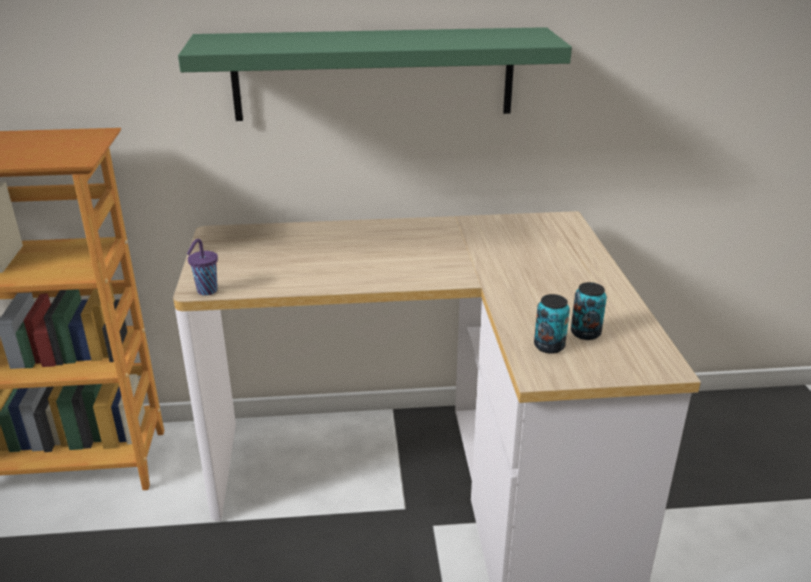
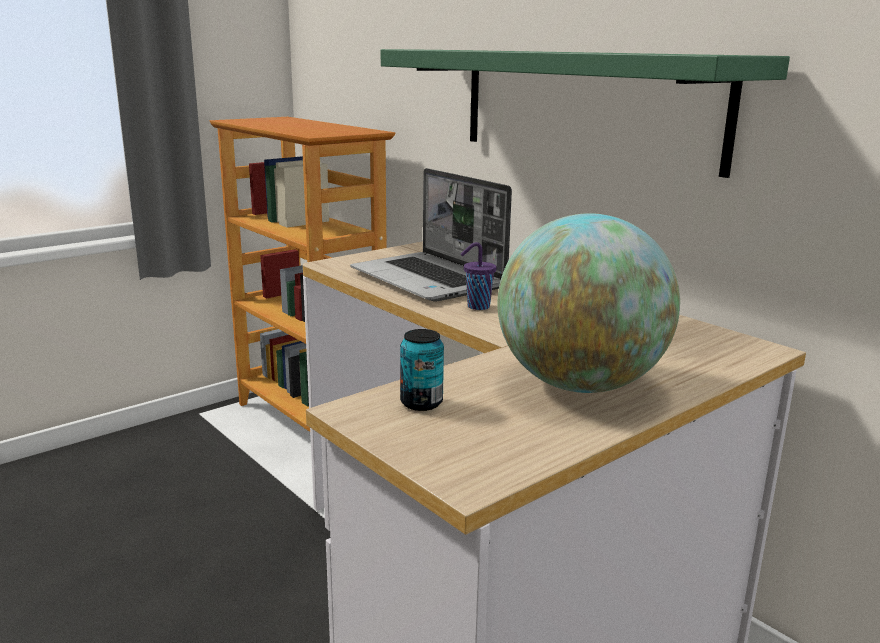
camera: 55 degrees right, 10 degrees down
purple cup [187,239,218,295] -> purple cup moved to [461,242,497,310]
can [571,282,607,340] -> none
none -> laptop [350,168,512,302]
none -> globe [497,213,680,393]

